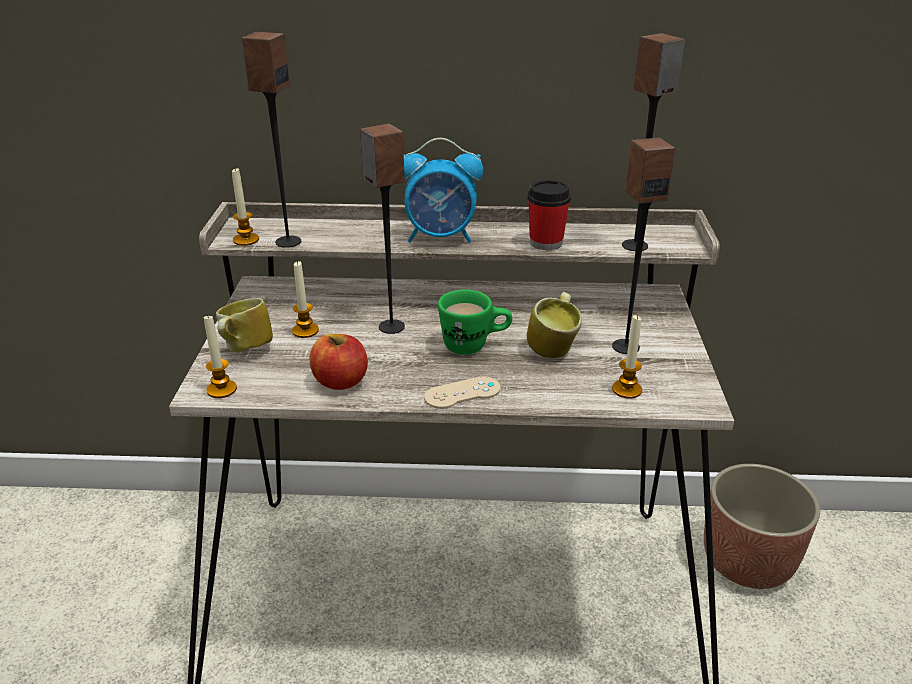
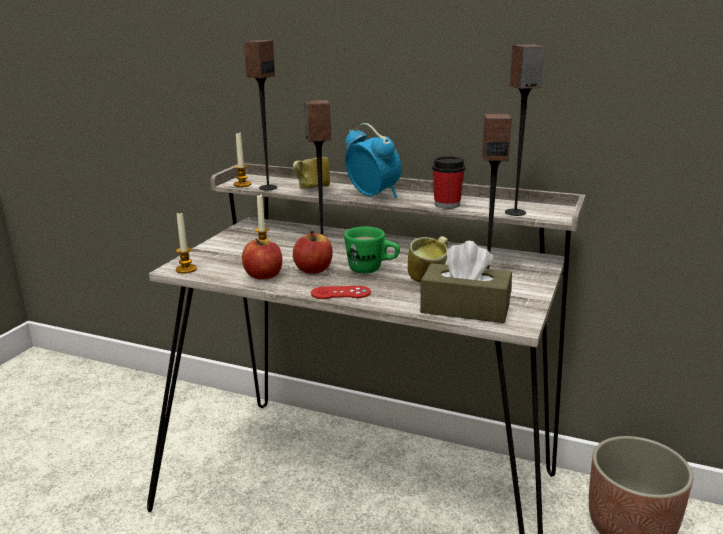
camera: 20 degrees right, 10 degrees down
mug [216,298,273,352] -> mug moved to [293,157,330,189]
alarm clock [404,138,483,243] -> alarm clock turned 150 degrees counterclockwise [345,123,401,198]
beige game controller [424,377,501,409] -> red game controller [311,286,371,299]
candle [612,314,642,399] -> brown tissue box [420,241,512,323]
none -> apple [293,231,333,274]

